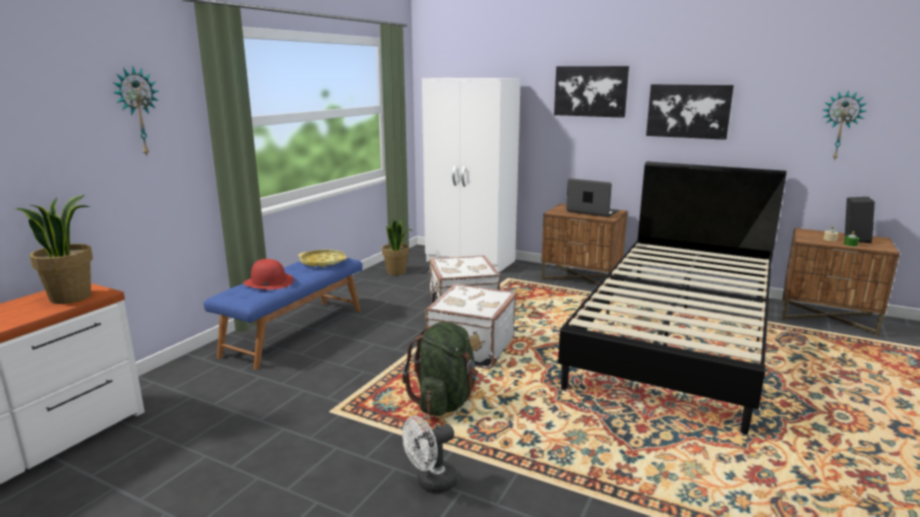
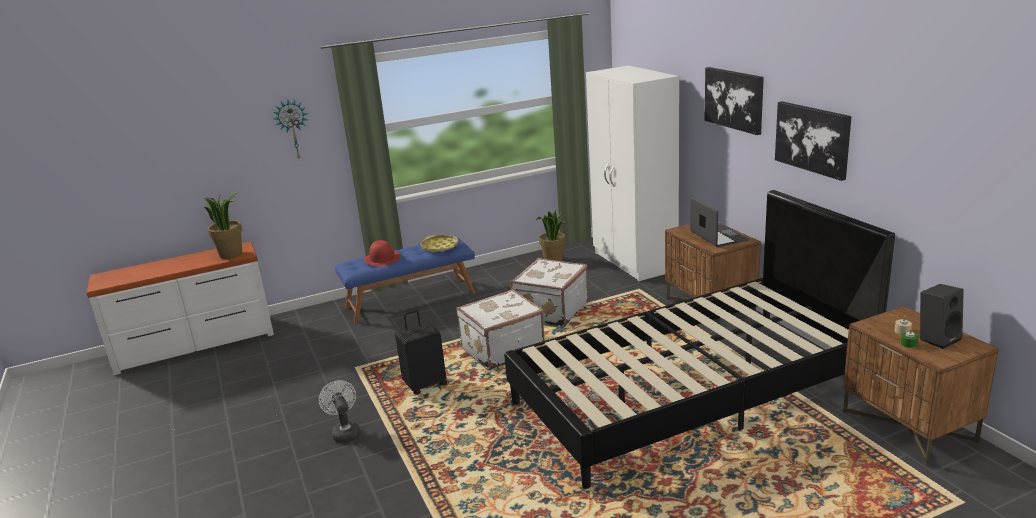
camera: 40 degrees right, 5 degrees up
green backpack [402,322,479,416] -> black suitcase [395,310,447,395]
white fan [402,416,458,493] -> white fan turned 60 degrees clockwise [319,380,361,443]
wall clock [823,90,867,161] -> none

